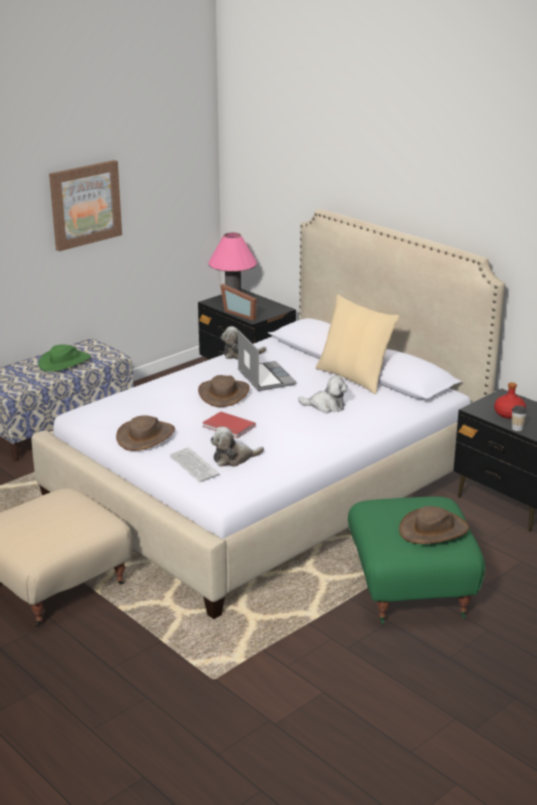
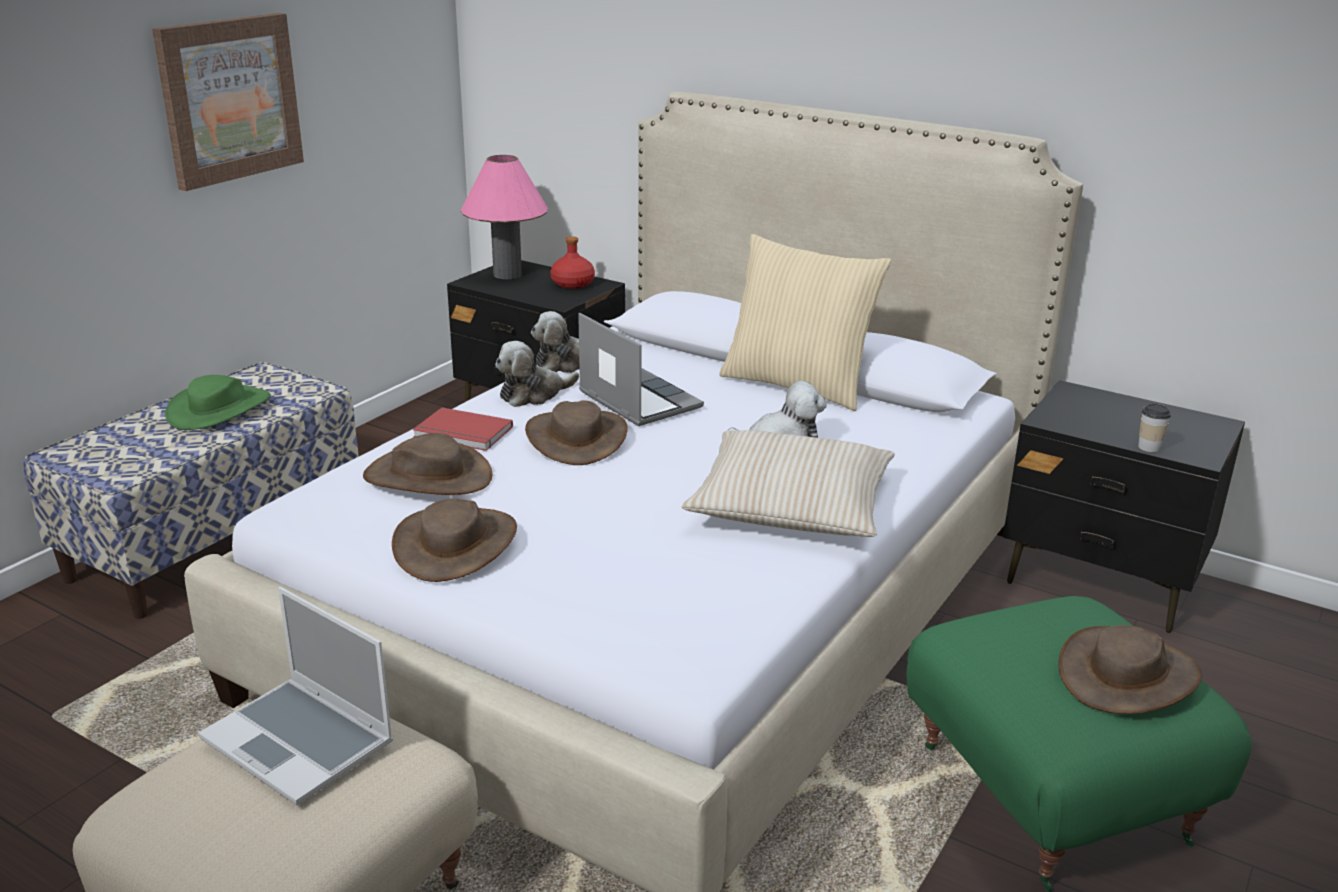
camera: 15 degrees left, 0 degrees up
keyboard [170,447,219,482] -> none
red book [202,411,256,438] -> red book moved to [413,407,513,451]
plush toy [210,427,264,467] -> plush toy moved to [495,341,579,407]
picture frame [220,284,257,321] -> none
red bottle [494,382,526,419] -> red bottle moved to [550,236,595,289]
none -> laptop [198,587,393,806]
none -> brown hat [363,433,492,495]
none -> beige pillow [682,430,895,537]

